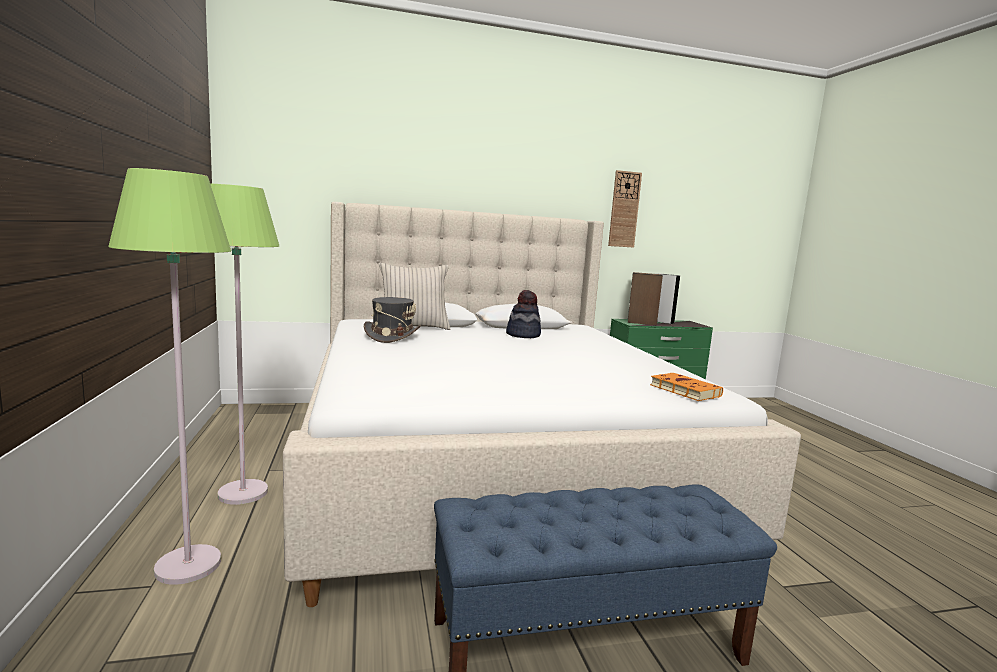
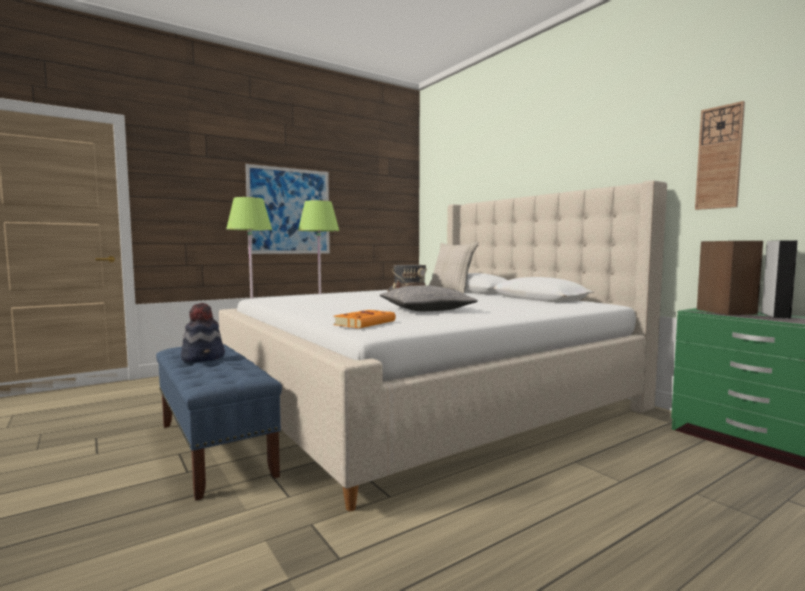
camera: 70 degrees right, 5 degrees down
hat [506,290,541,338] -> hat moved to [181,303,225,362]
none -> picture [246,164,330,254]
none -> grey pillow [380,285,478,311]

